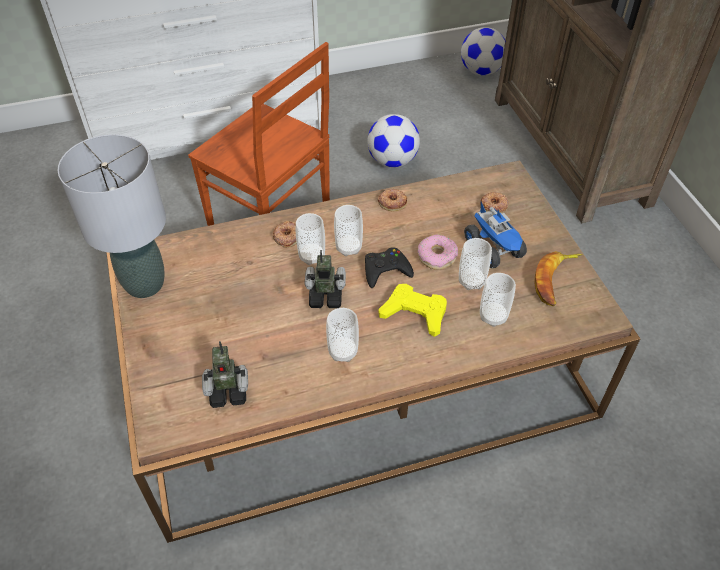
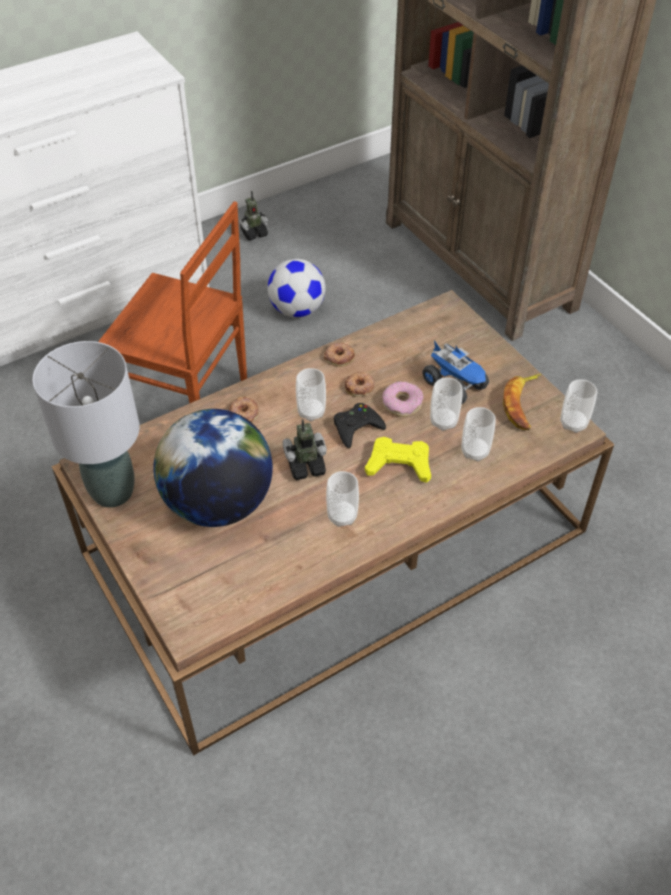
camera: 15 degrees left, 0 degrees up
toy robot [202,341,248,408] -> toy robot moved to [239,191,269,240]
cup [296,213,325,265] -> cup moved to [560,379,597,433]
football [461,27,506,75] -> none
donut [480,192,509,213] -> donut moved to [345,372,375,397]
none -> globe [153,409,273,527]

